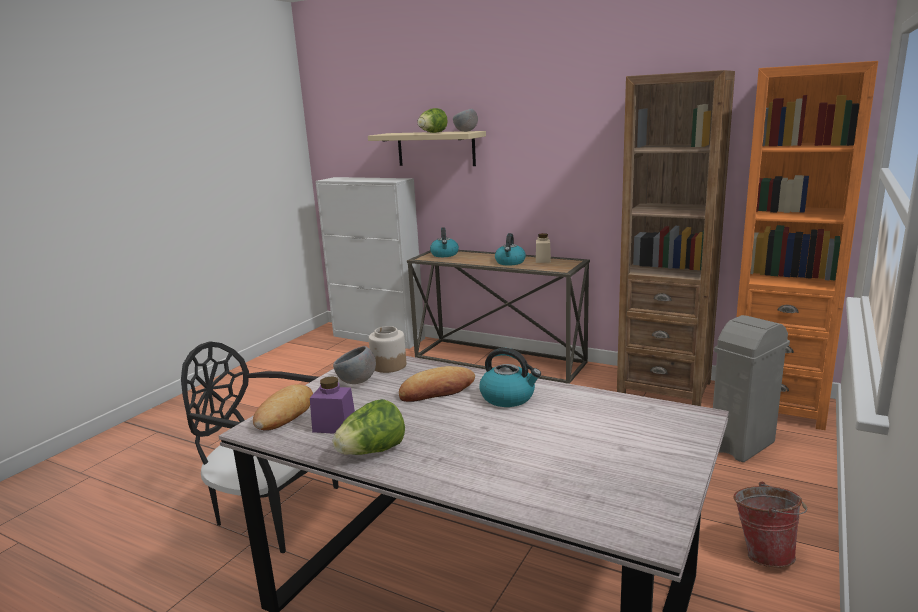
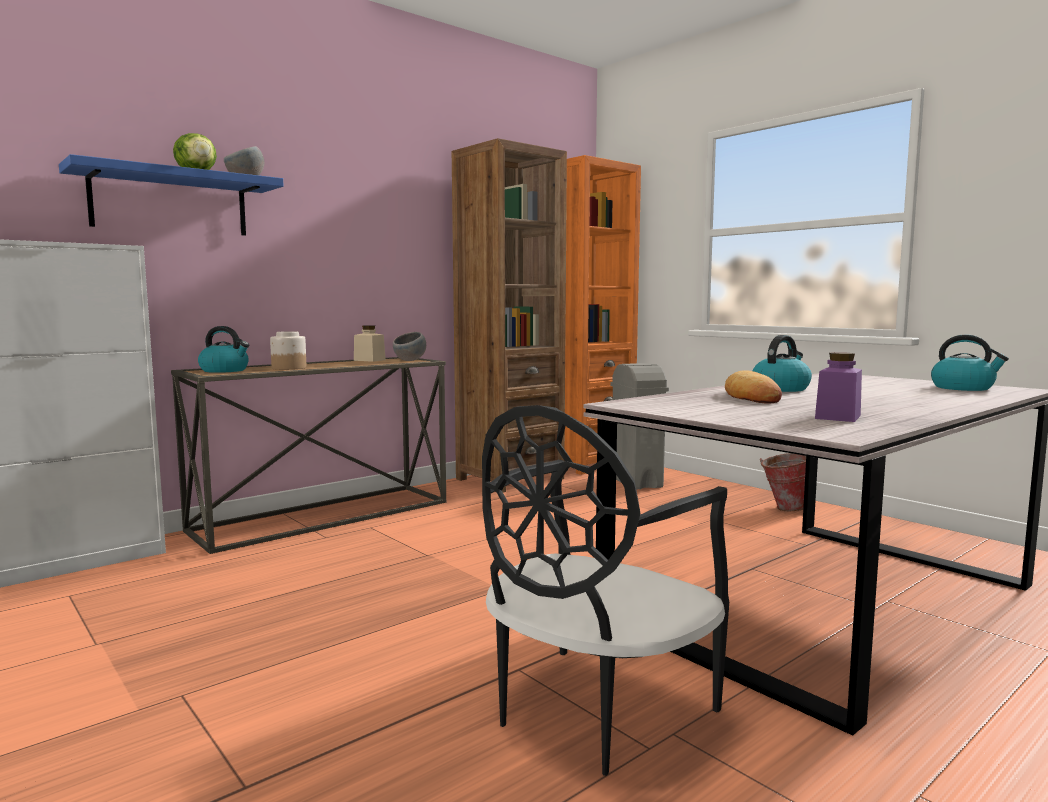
camera: 70 degrees left, 10 degrees down
bread [253,384,313,431] -> none
grey bowl [333,346,376,384] -> grey bowl moved to [393,332,426,361]
lettuce [333,399,405,455] -> none
beige shelf [368,131,486,166] -> blue shelf [59,154,284,236]
jar [369,326,406,373] -> jar moved to [270,331,307,370]
kettle [495,233,526,266] -> kettle moved to [931,334,1009,391]

